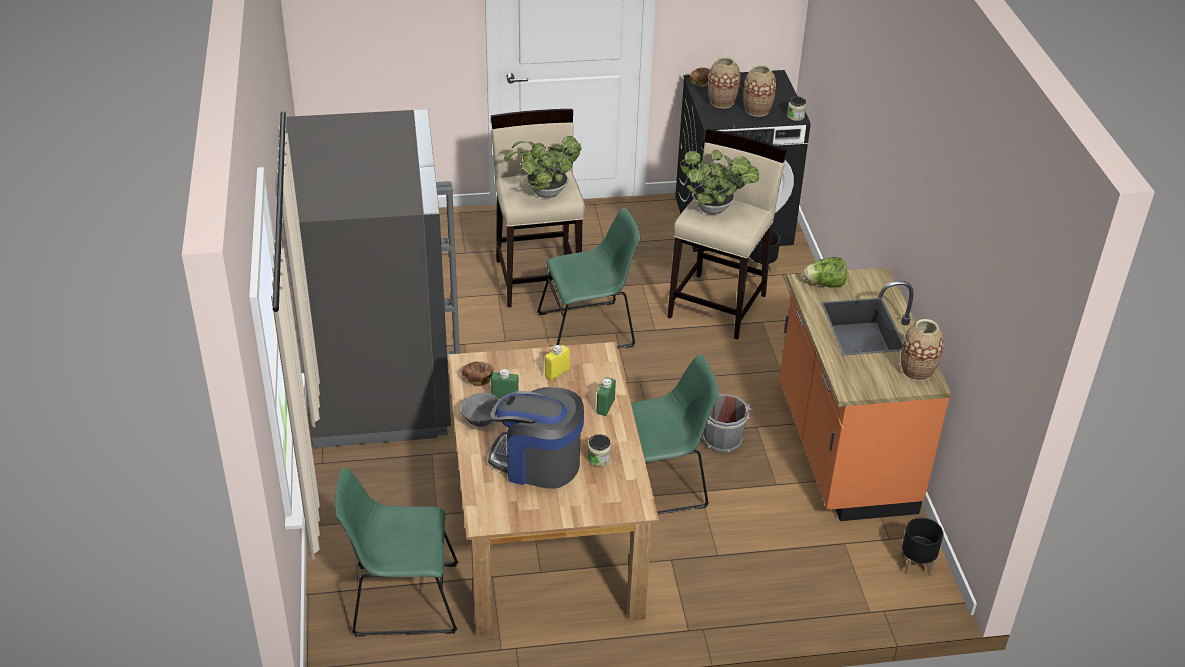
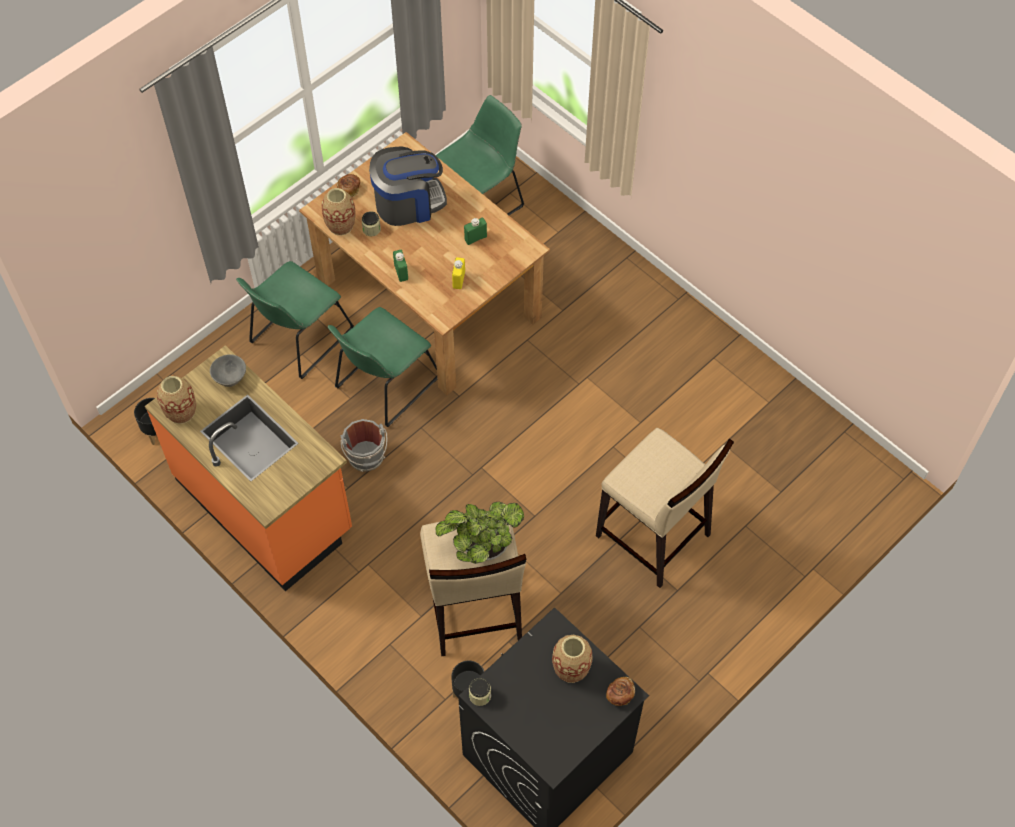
camera: 145 degrees right, 20 degrees up
grey fridge [283,109,460,448] -> none
grey bowl [460,393,499,427] -> grey bowl moved to [210,354,246,387]
bread [462,362,494,387] -> bread moved to [337,174,360,197]
potted plant [504,136,582,198] -> none
green chair [537,208,641,348] -> green chair moved to [236,261,354,379]
vase [743,64,776,117] -> vase moved to [322,188,356,236]
lettuce [803,257,847,287] -> none

